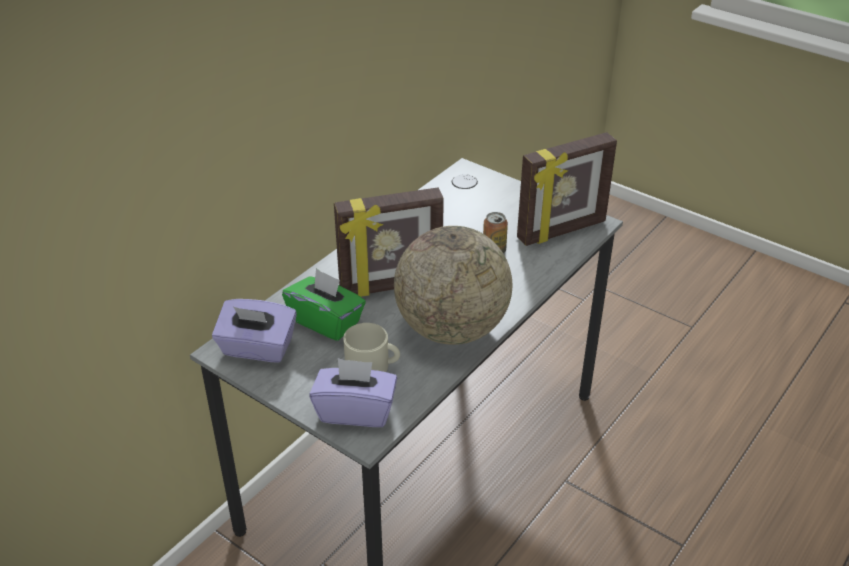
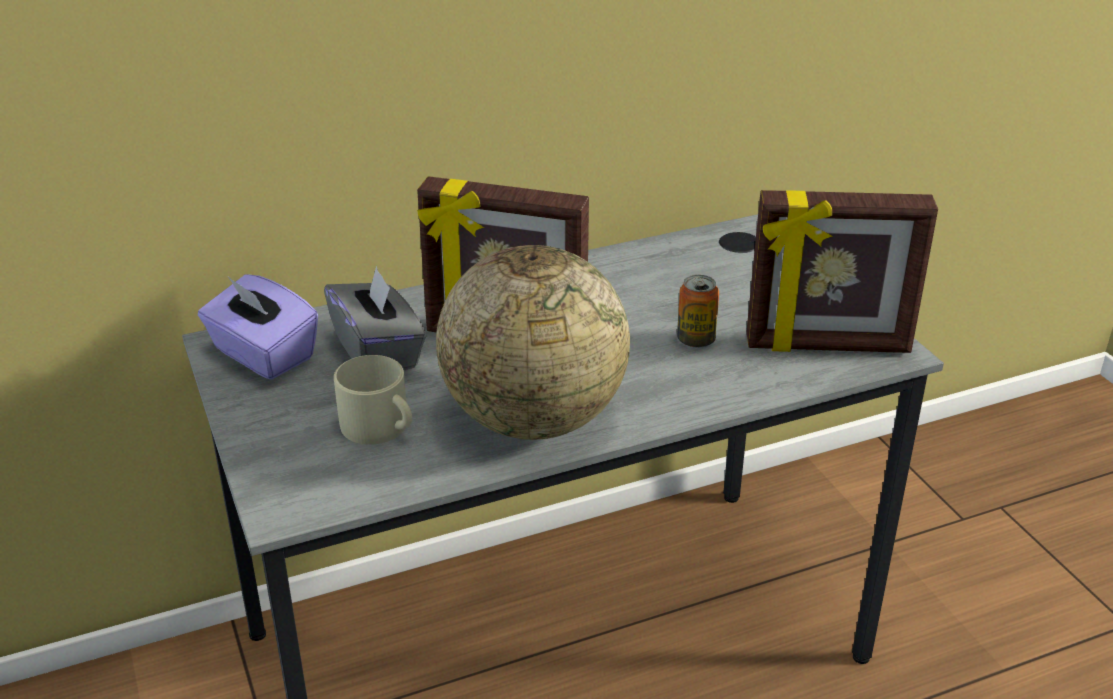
camera: 30 degrees right, 5 degrees down
green tissue box [282,268,366,341] -> grey tissue box [324,266,426,370]
purple tissue box [309,358,397,427] -> none

